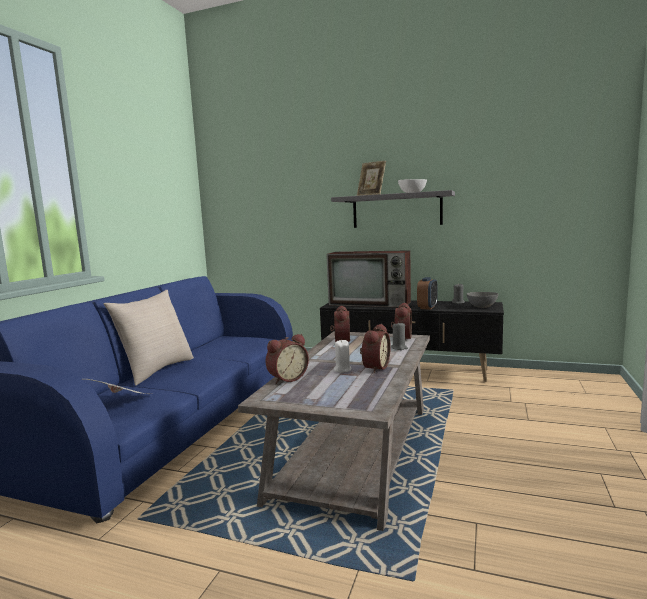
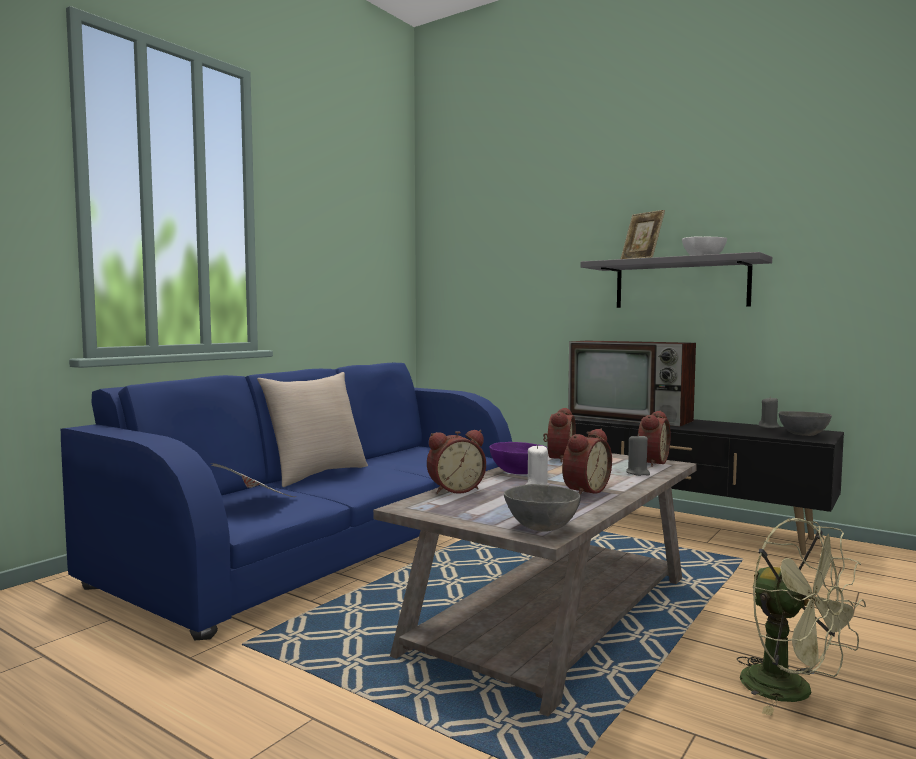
camera: 15 degrees right, 5 degrees down
alarm clock [417,277,438,310] -> none
none -> purple bowl [489,442,547,474]
none -> grey bowl [504,484,581,532]
none -> green fan [737,518,866,716]

